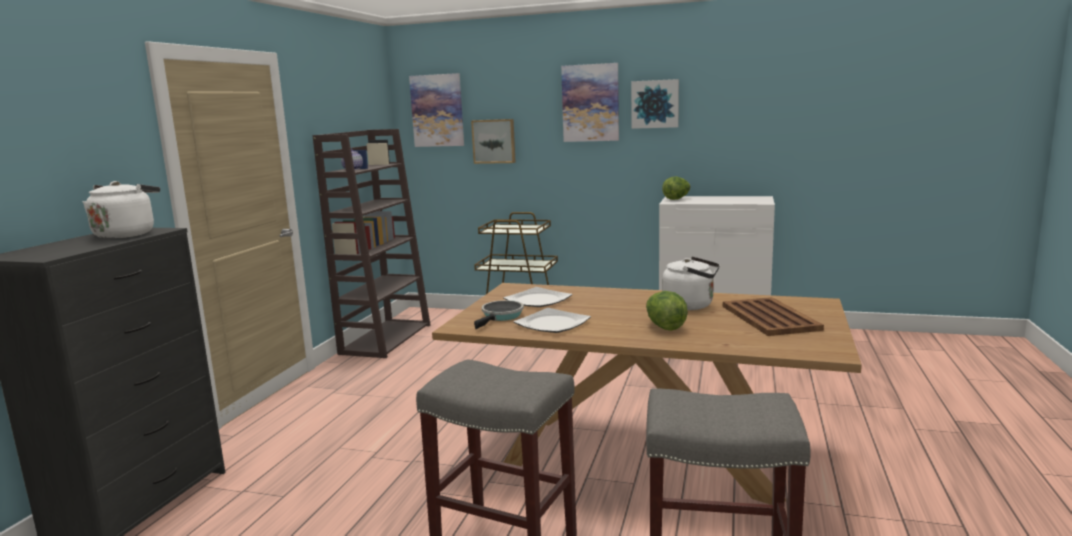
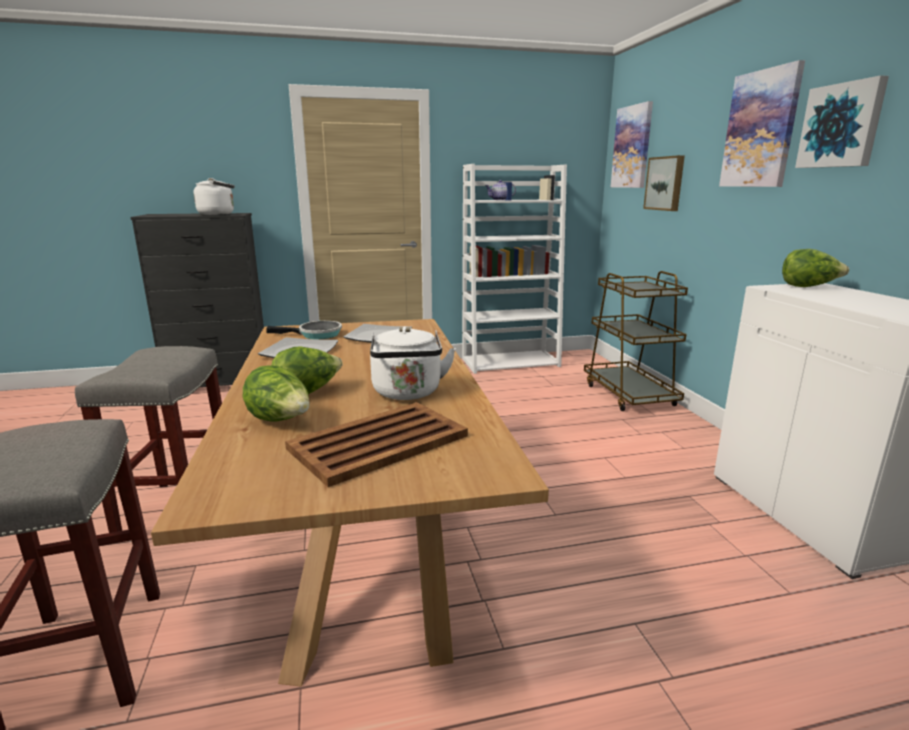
camera: 60 degrees right, 5 degrees up
brown bookcase [312,129,431,358] -> white bookcase [462,164,567,374]
none -> lettuce [243,365,310,422]

